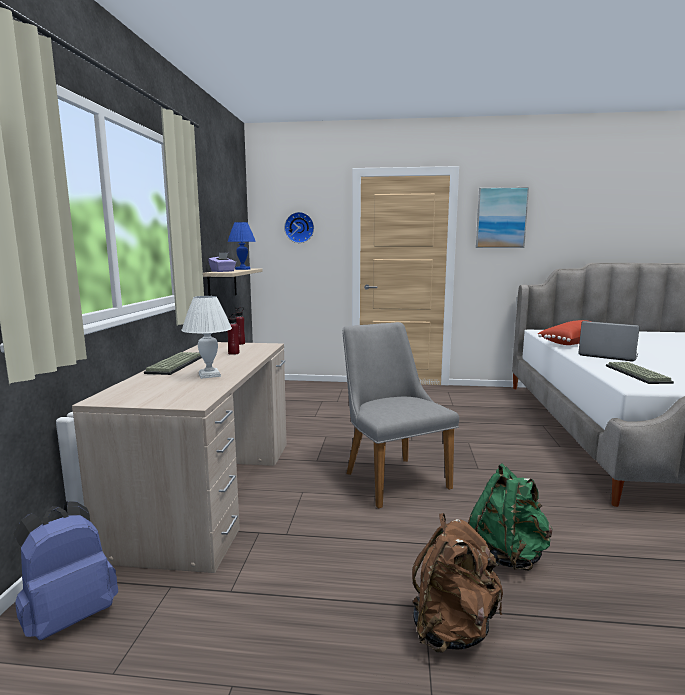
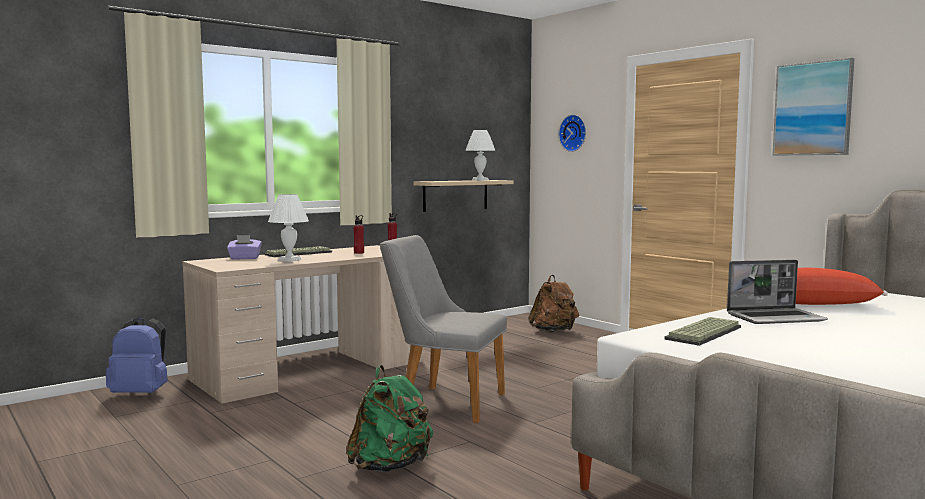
camera: 45 degrees right, 5 degrees down
purple tissue box [208,253,236,272] -> purple tissue box moved to [227,235,262,260]
blue table lamp [227,222,256,270] -> white table lamp [465,130,496,181]
grey chair [343,322,459,509] -> grey chair turned 90 degrees counterclockwise [380,235,507,423]
brown backpack [412,513,503,653] -> brown backpack moved to [529,275,579,332]
laptop [578,321,640,362] -> laptop turned 90 degrees clockwise [727,260,828,324]

